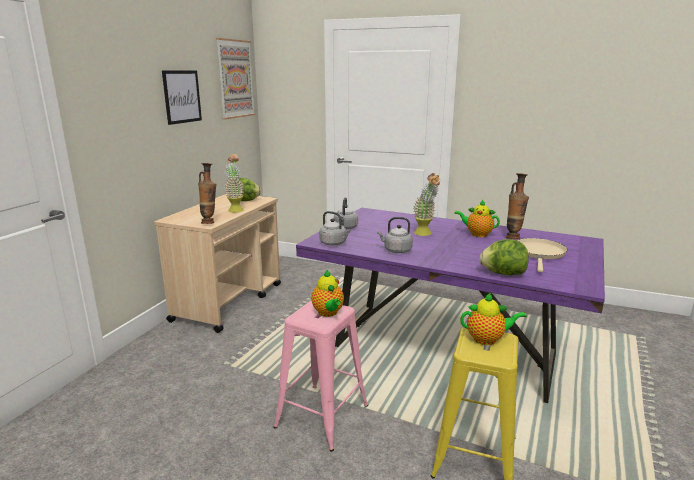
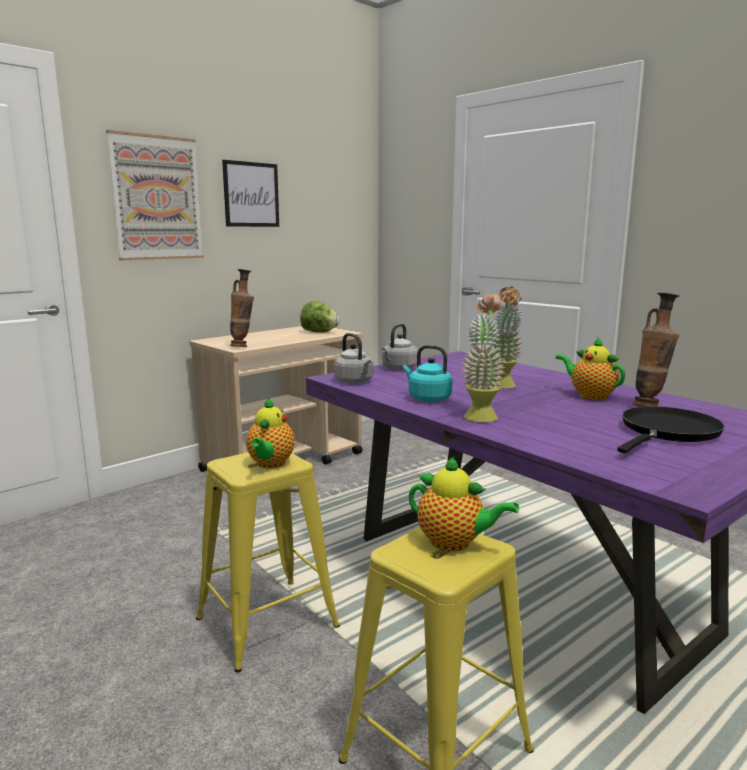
camera: 25 degrees right, 5 degrees down
picture [216,38,255,119] -> picture moved to [106,130,204,260]
potted plant [225,154,244,213] -> potted plant moved to [462,294,506,422]
pink stool [274,300,368,452] -> yellow stool [196,452,340,672]
grey kettle [377,217,413,253] -> turquoise kettle [403,345,453,402]
lettuce [479,239,529,275] -> none
beige frying pan [516,238,568,272] -> black frying pan [617,406,725,453]

